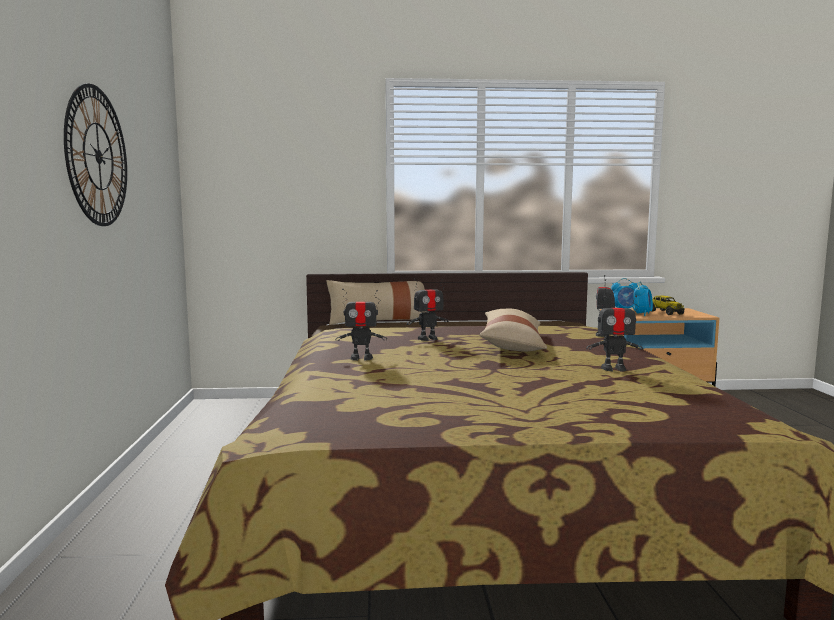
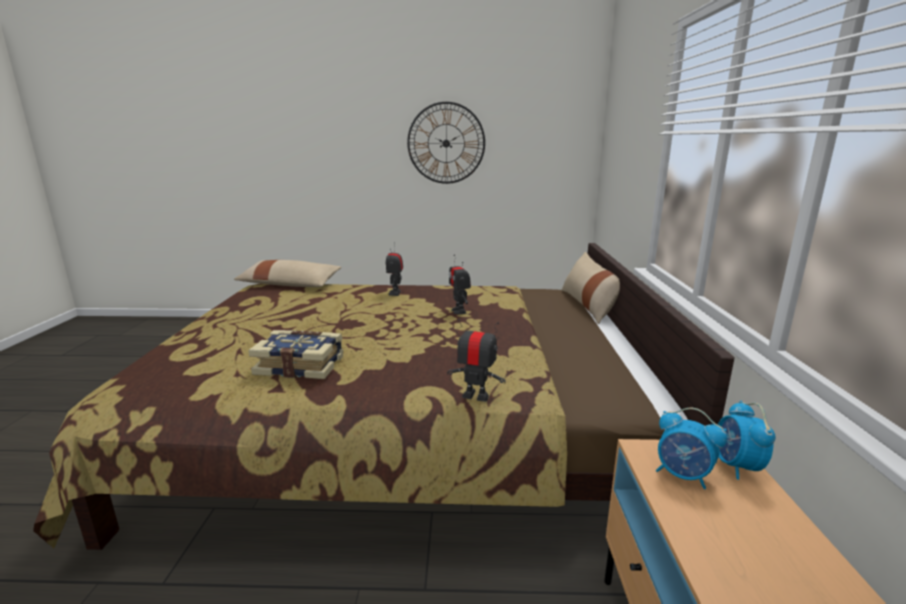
camera: 95 degrees right, 10 degrees up
beige pillow [479,308,547,351] -> beige pillow moved to [234,260,342,287]
toy robot [586,294,643,371] -> book [248,330,344,379]
toy truck [652,296,685,315] -> none

